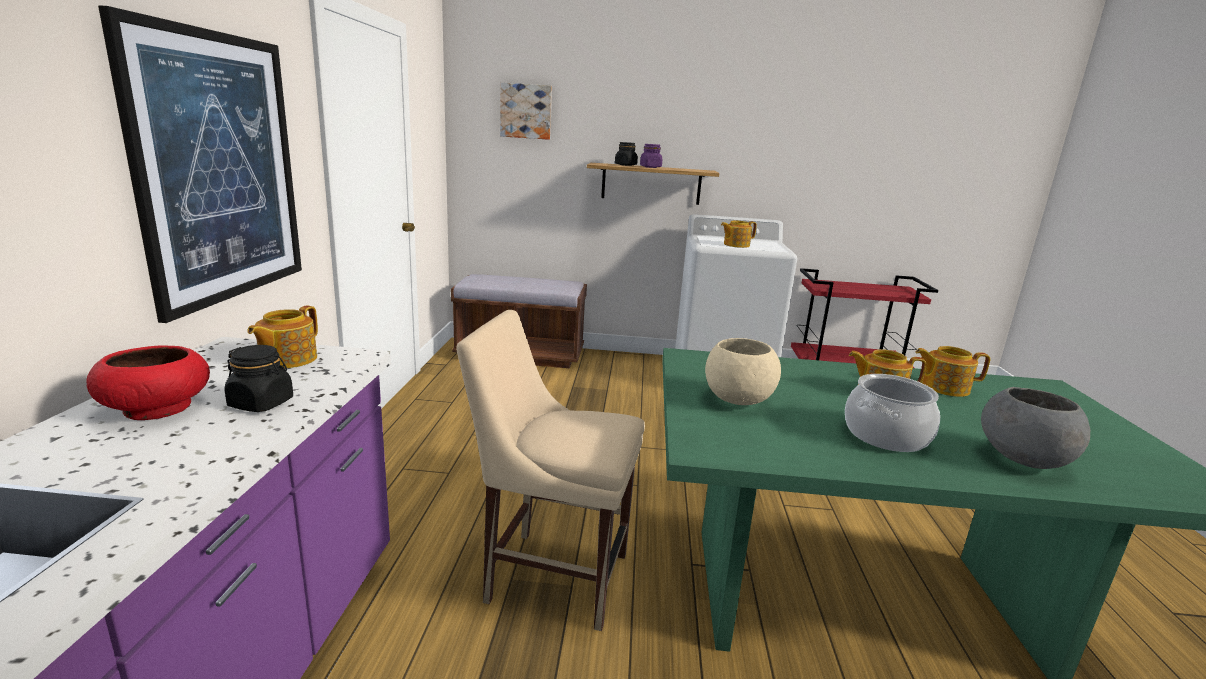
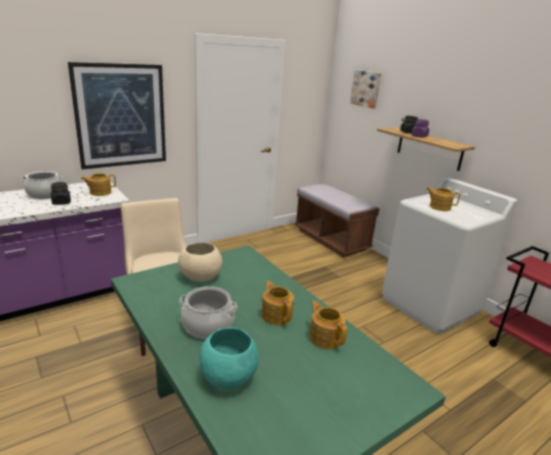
camera: 50 degrees right, 5 degrees up
red bowl [87,346,210,420] -> cooking pot [21,171,63,199]
grey bowl [981,387,1090,469] -> turquoise bowl [199,327,259,389]

